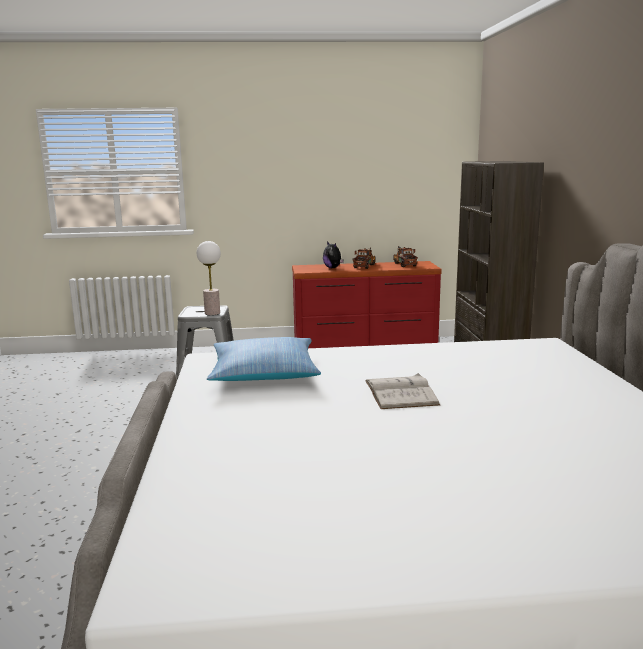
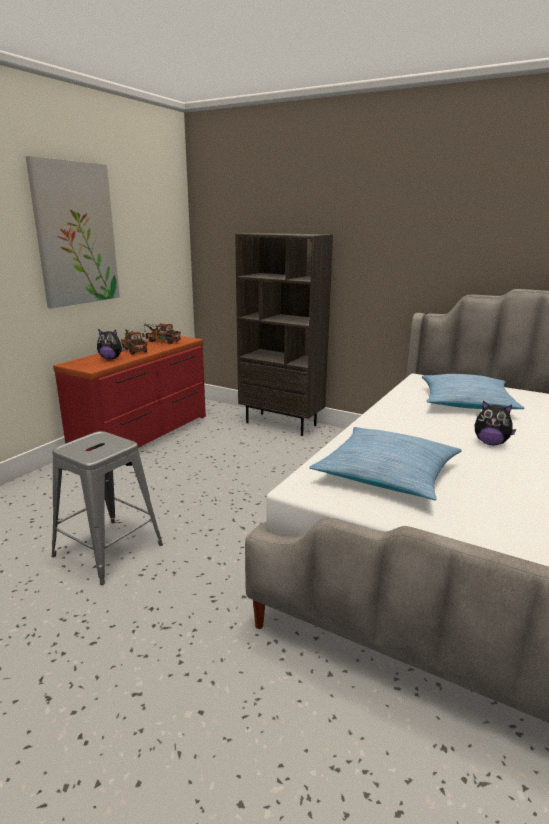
camera: 55 degrees left, 5 degrees up
table lamp [197,241,221,315] -> none
white book [365,373,440,409] -> plush toy [475,400,516,445]
none -> picture [26,156,120,309]
none -> pillow [422,374,524,409]

